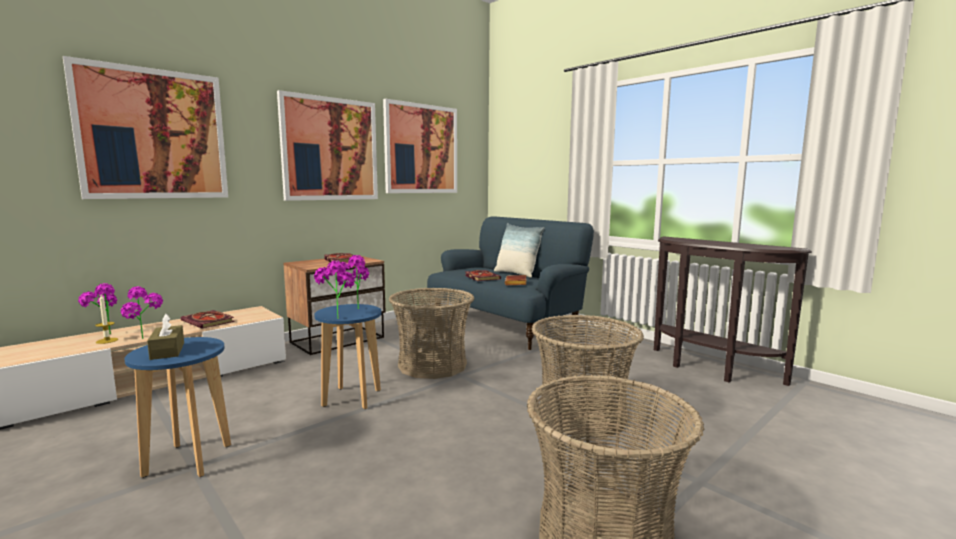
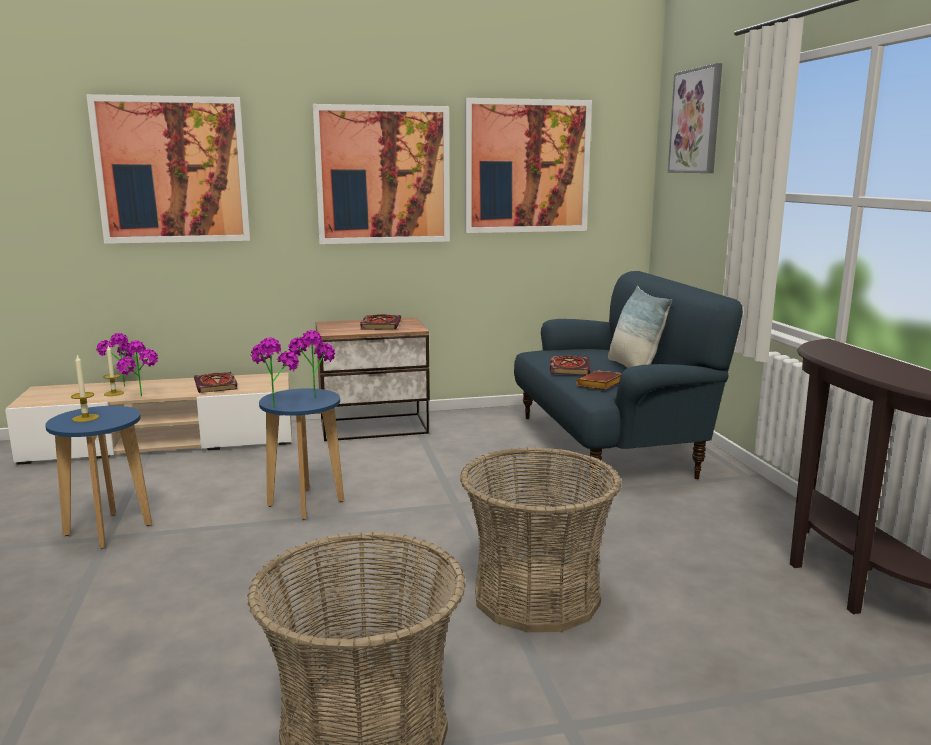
camera: 30 degrees right, 5 degrees up
brown tissue box [147,314,184,360] -> candle [71,355,99,422]
basket [389,288,474,379] -> none
none -> picture [668,63,722,173]

